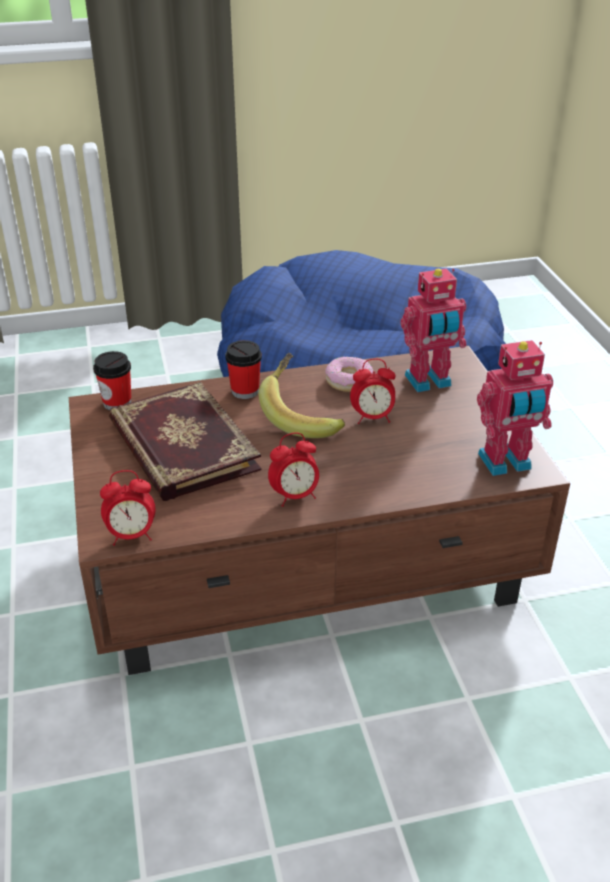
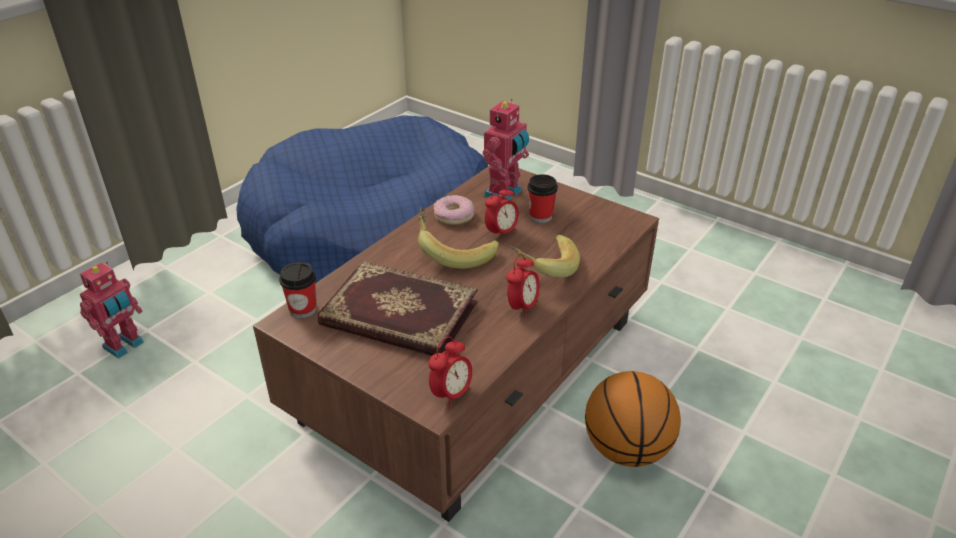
camera: 40 degrees left, 0 degrees up
cup [225,340,262,399] -> cup moved to [528,174,558,223]
toy robot [477,340,553,476] -> toy robot moved to [80,262,144,359]
none -> banana [508,235,580,278]
none -> basketball [585,371,681,467]

